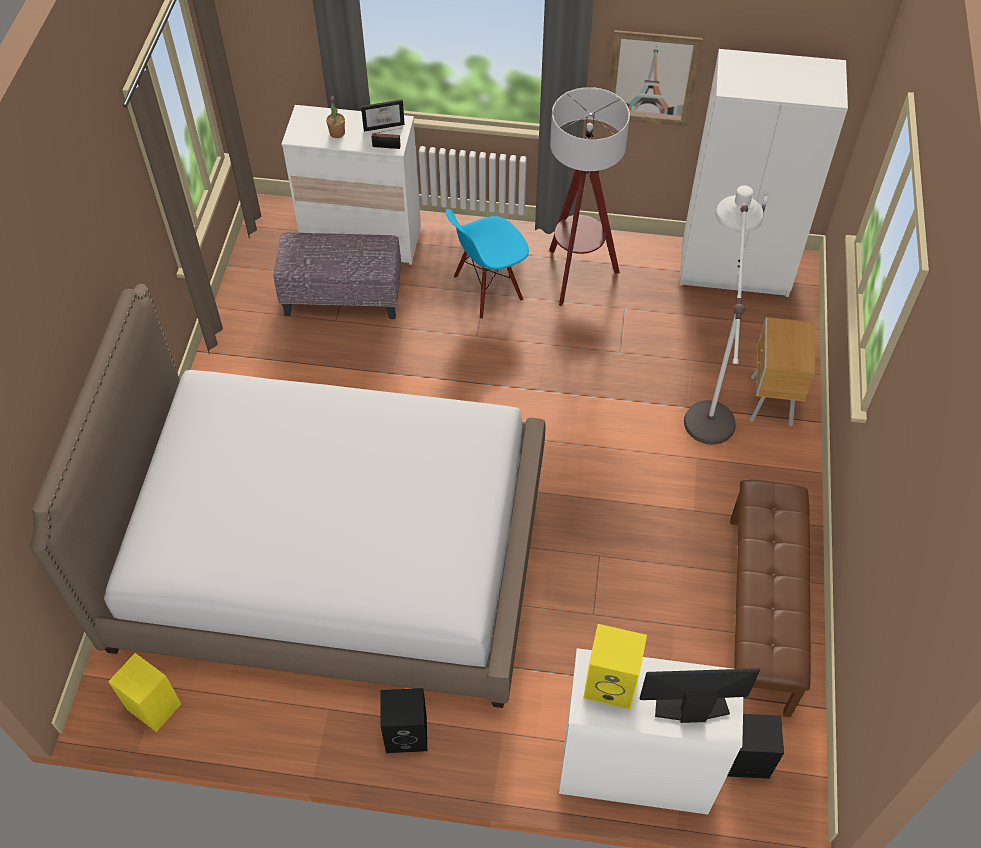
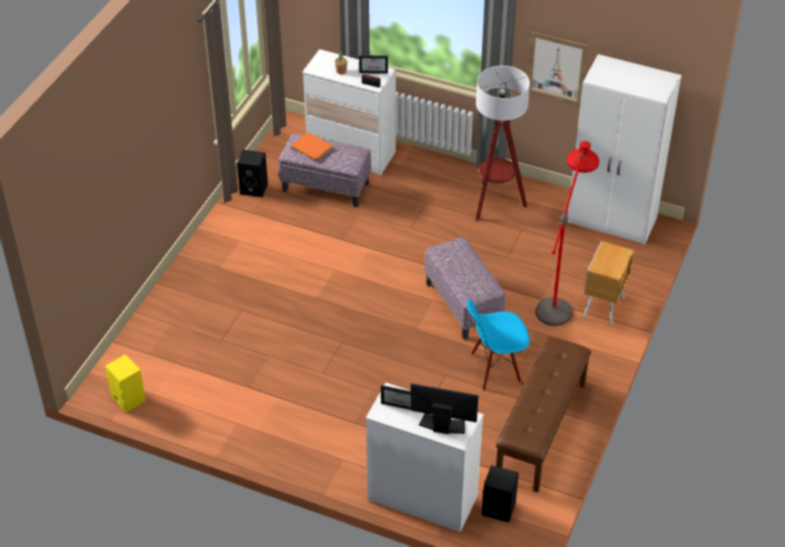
camera: 15 degrees right, 10 degrees down
bed [30,284,546,708] -> none
black speaker [381,688,427,753] -> black speaker moved to [237,149,268,197]
blue chair [446,209,529,319] -> blue chair moved to [467,300,530,391]
yellow speaker [583,624,647,710] -> picture frame [381,385,411,410]
white floor lamp [684,186,764,445] -> red floor lamp [535,141,599,326]
none -> orange book [291,132,333,161]
none -> ottoman [424,237,505,340]

